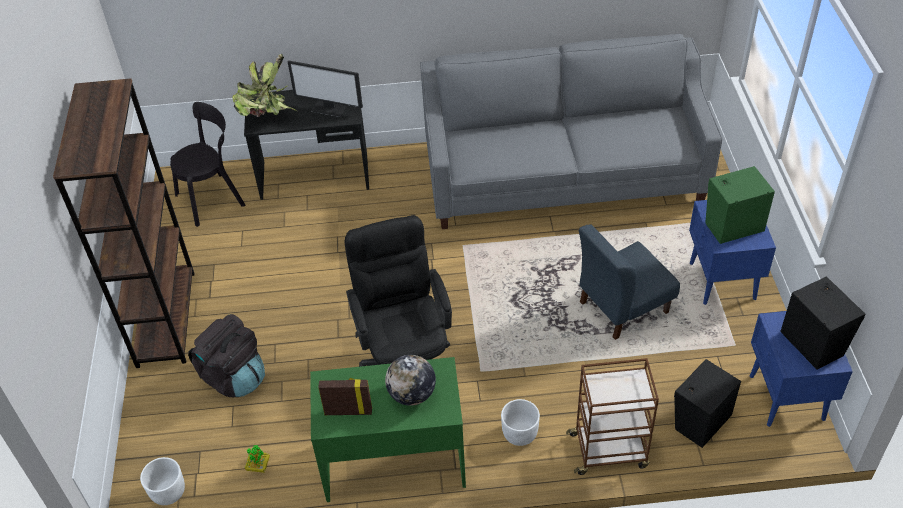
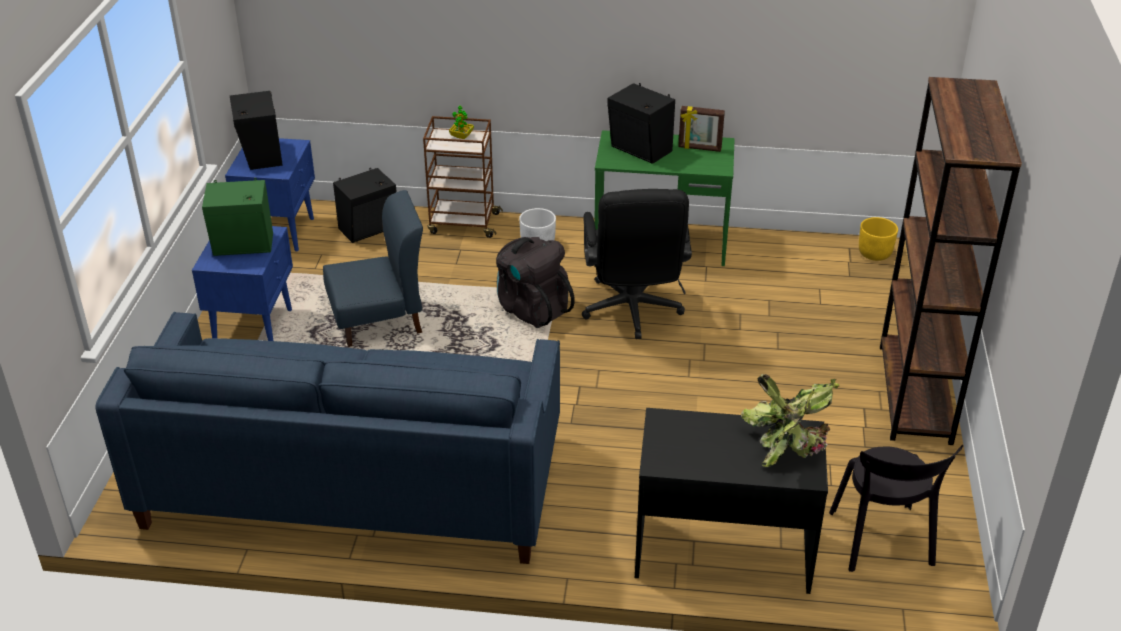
camera: 170 degrees left, 10 degrees down
white planter [140,457,185,505] -> yellow planter [859,217,898,261]
black chair [170,102,246,227] -> black chair turned 75 degrees counterclockwise [829,445,963,572]
black backpack [188,314,265,397] -> black backpack moved to [496,237,575,328]
potted plant [245,445,270,473] -> potted plant moved to [449,105,474,139]
monitor [288,60,363,117] -> none
globe [385,355,436,406] -> black speaker [607,83,675,164]
grey sofa [420,34,722,229] -> blue sofa [95,312,560,564]

